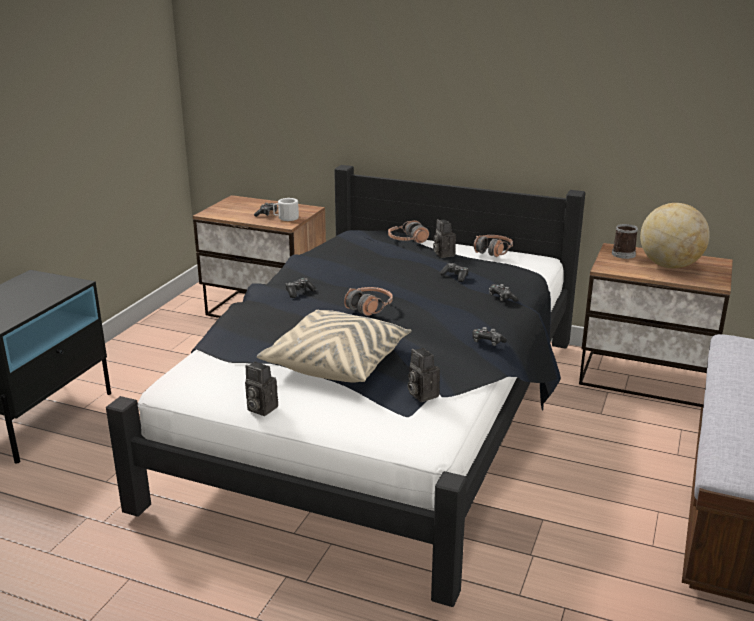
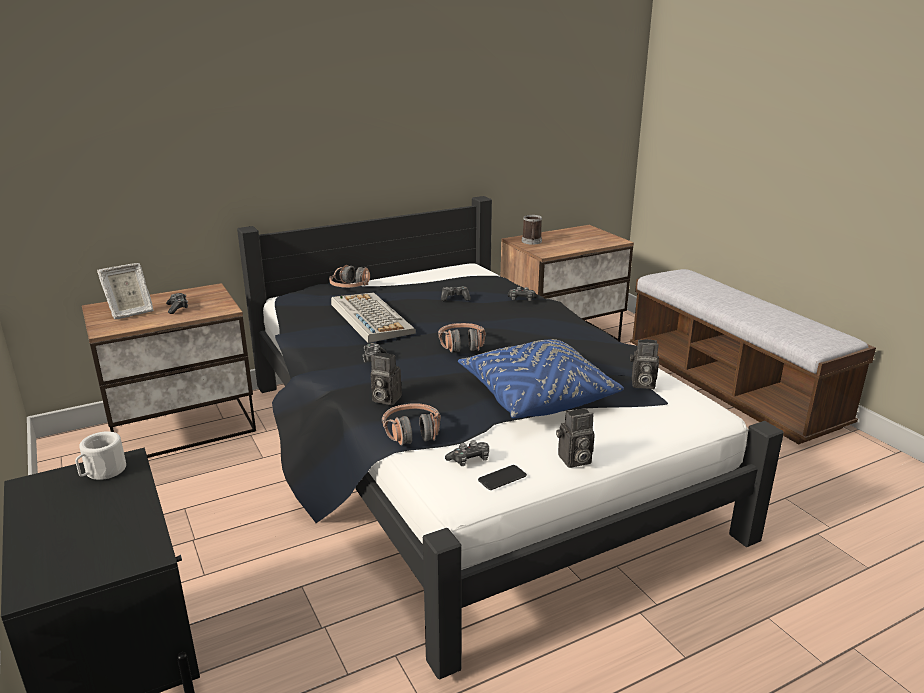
camera: 50 degrees left, 0 degrees up
beige pillow [257,310,412,382] -> blue pillow [458,339,624,419]
white mug [273,198,299,221] -> white mug moved to [75,431,126,480]
camera [433,219,456,258] -> camera moved to [370,352,402,405]
game controller [472,327,507,346] -> game controller moved to [445,440,489,466]
headphones [474,235,513,257] -> headphones moved to [382,403,441,446]
globe [640,203,710,268] -> none
none -> picture frame [97,263,154,319]
none -> keyboard [331,292,416,343]
none -> phone [478,465,527,490]

